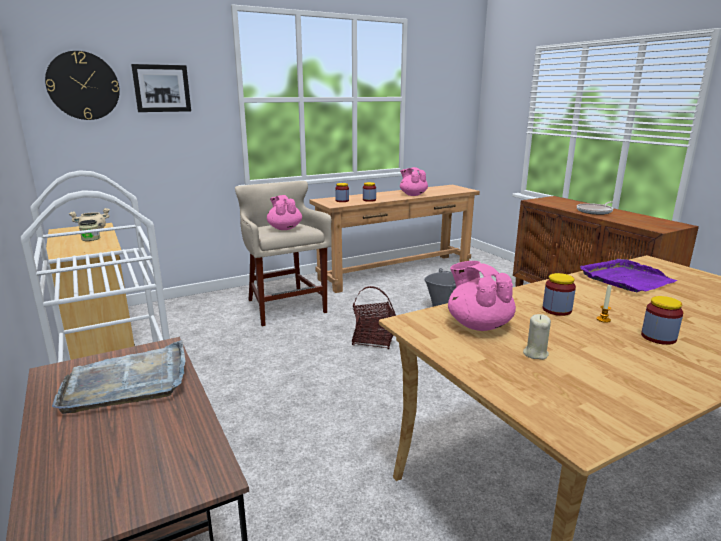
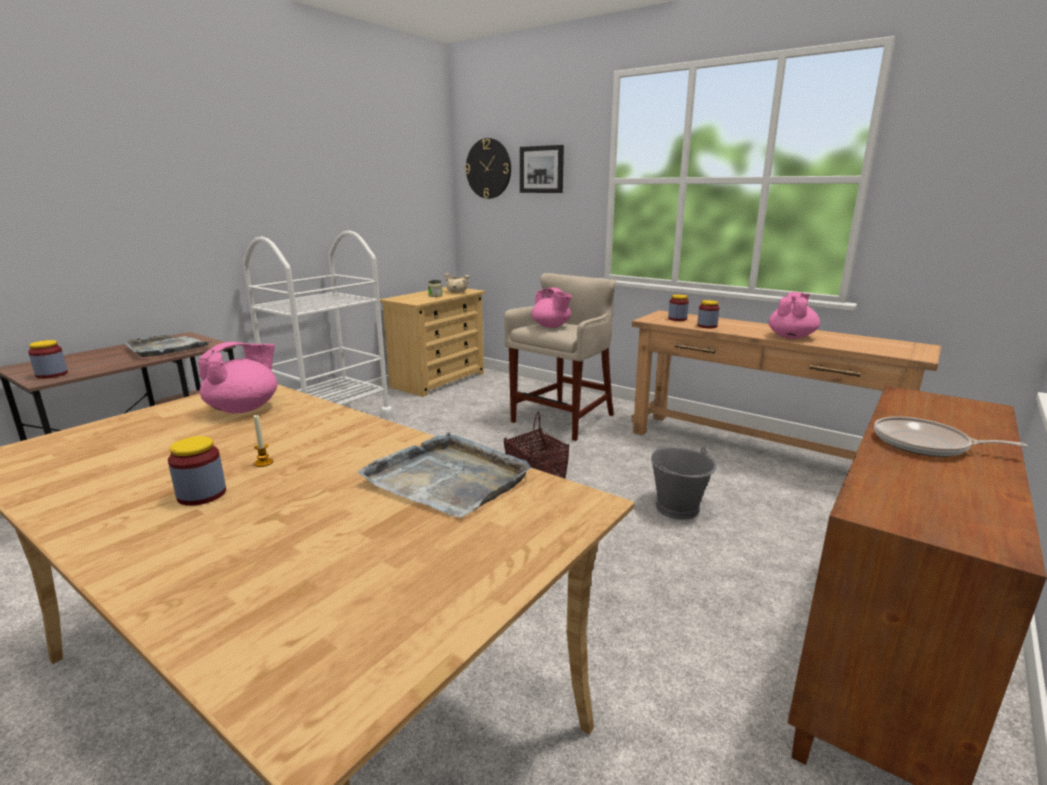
camera: 65 degrees right, 0 degrees up
pink teapot [267,195,302,230] -> pink teapot turned 105 degrees clockwise [531,288,572,328]
beige candle [523,314,551,360] -> none
jar [543,273,576,316] -> jar moved to [28,340,68,379]
purple tray [580,259,677,292] -> grey tray [357,432,531,518]

